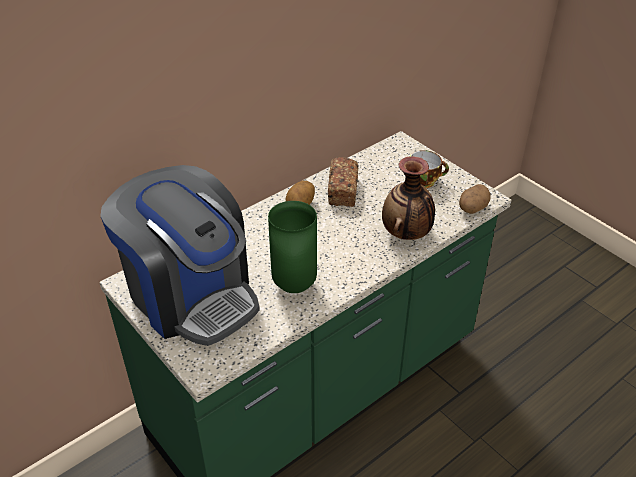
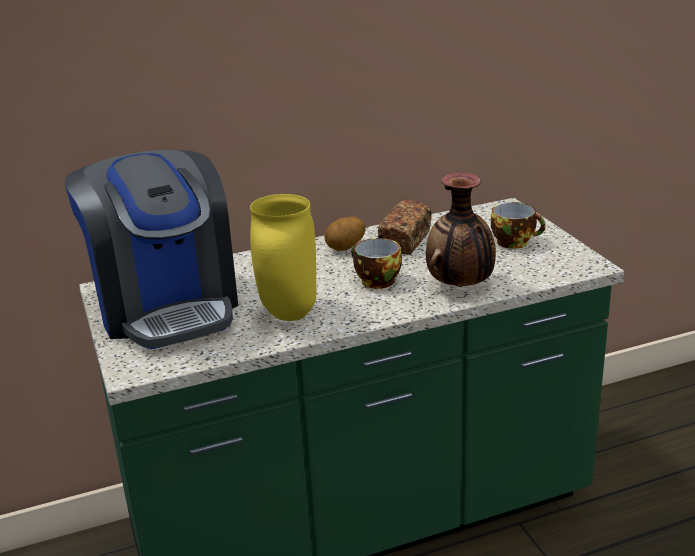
camera: 20 degrees right, 15 degrees down
green vase [268,201,317,293] -> yellow vase [250,194,316,321]
potato [459,184,491,214] -> none
none -> cup [351,238,402,289]

